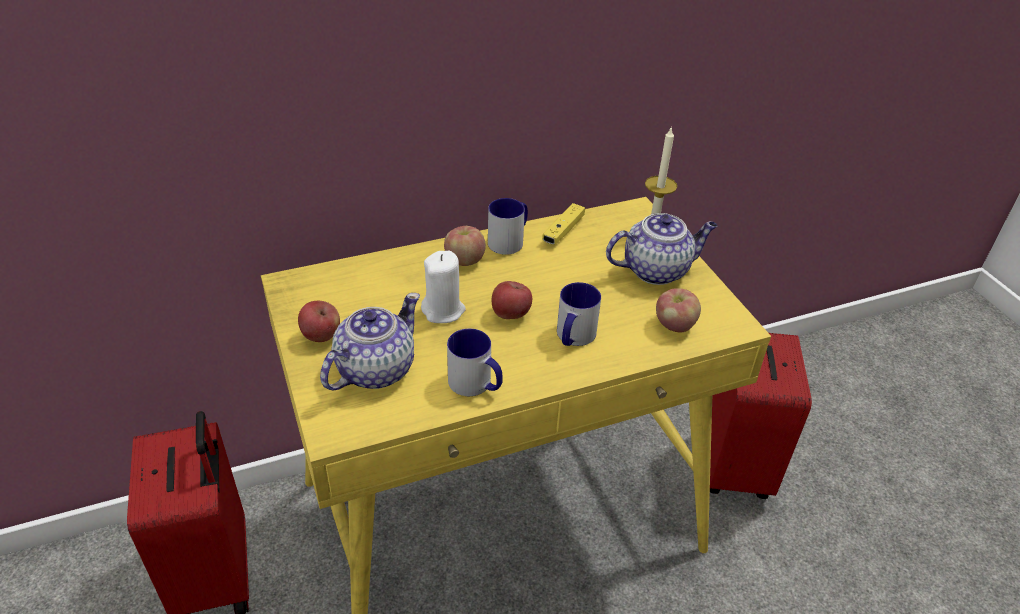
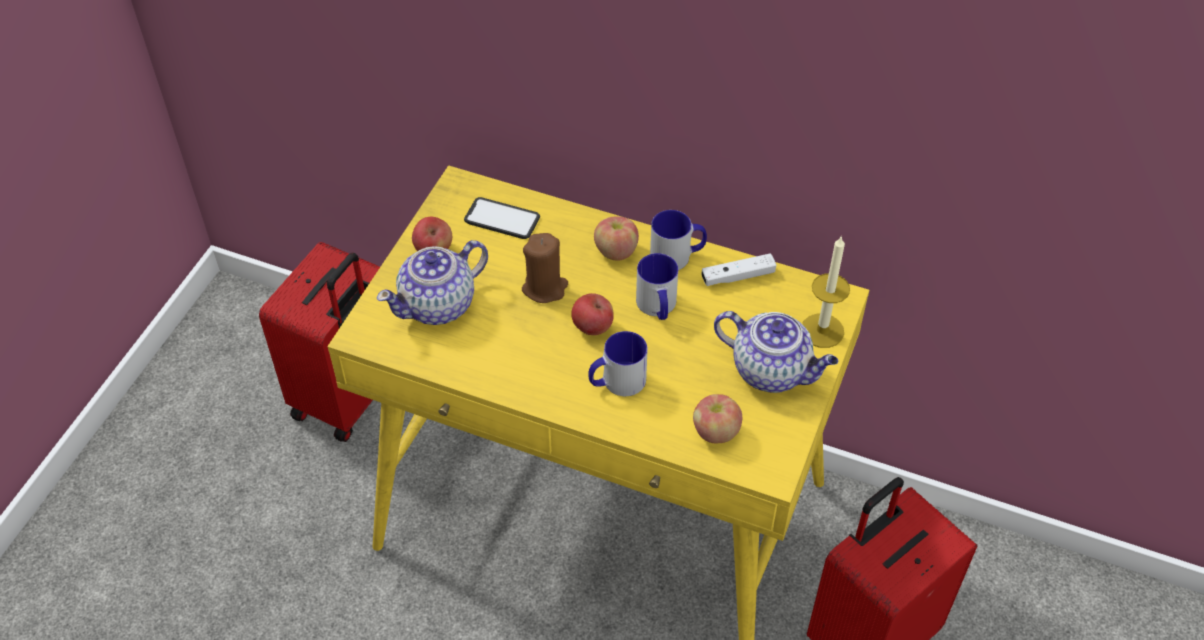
camera: 45 degrees right, 10 degrees up
teapot [320,293,420,390] -> teapot turned 150 degrees clockwise [377,240,488,325]
white candle [421,251,466,323] -> brown candle [522,233,568,303]
mug [447,329,503,396] -> mug moved to [636,253,678,320]
yellow game controller [542,203,585,245] -> white game controller [701,253,776,286]
none -> phone [464,197,540,239]

